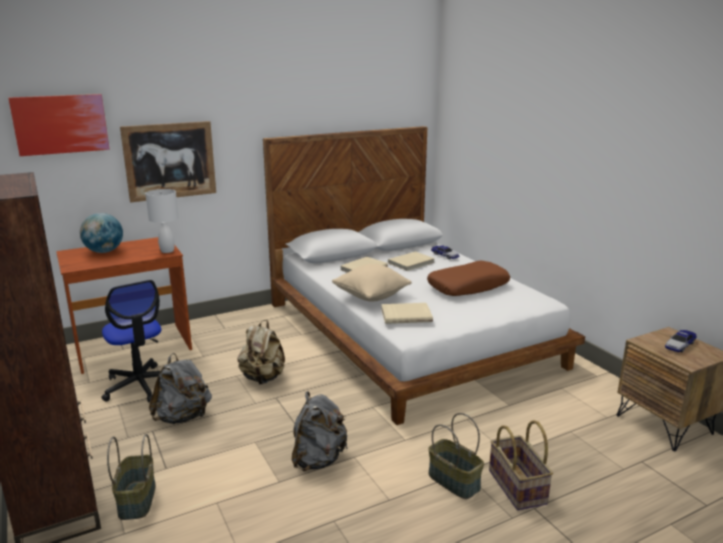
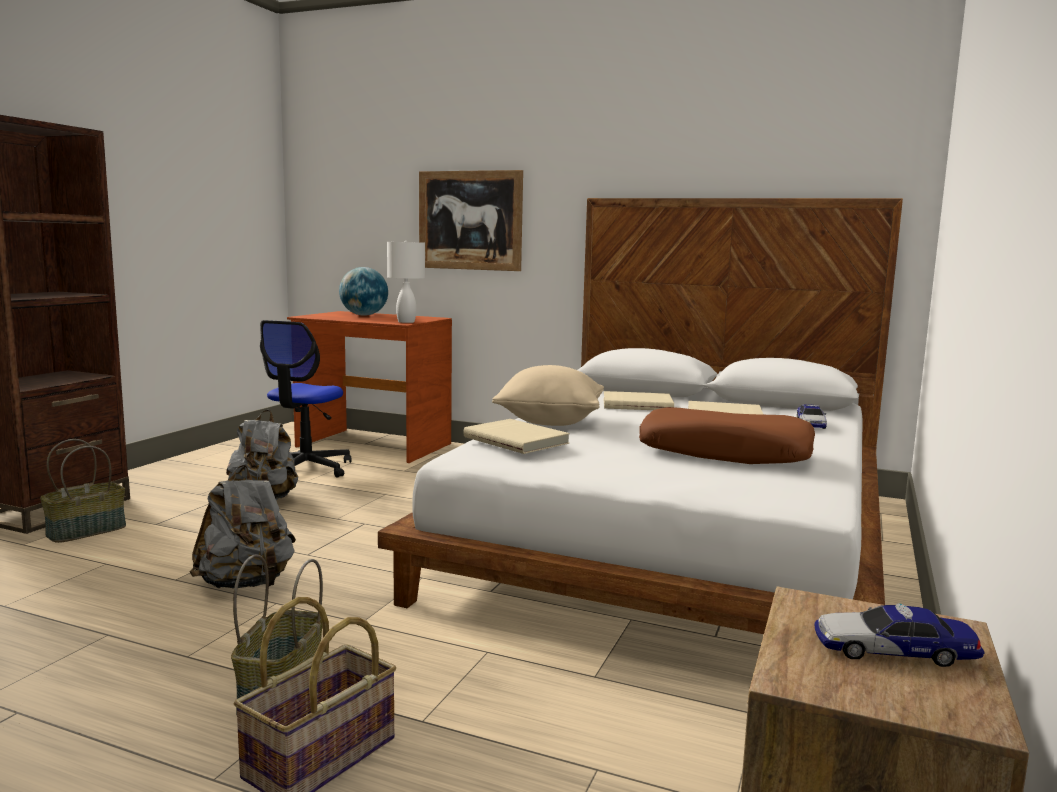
camera: 50 degrees right, 10 degrees down
picture [8,94,110,156] -> none
beige backpack [238,320,285,384] -> none

